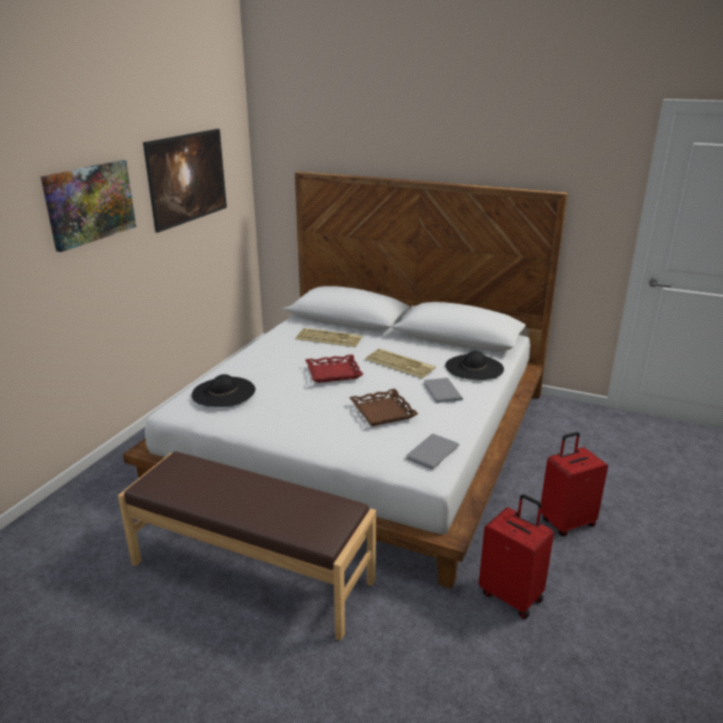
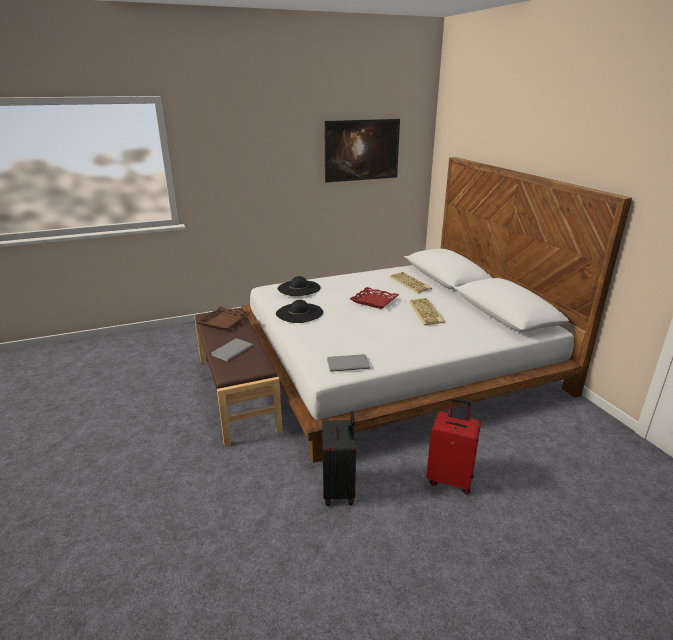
camera: 45 degrees right, 0 degrees up
picture [41,160,136,252] -> none
brown tray [349,389,418,426] -> brown tray moved to [197,306,251,331]
grey book [424,378,463,403] -> grey book moved to [211,338,253,361]
black hat [445,351,504,380] -> black hat moved to [276,300,323,323]
red suitcase [479,494,554,619] -> black suitcase [322,411,356,506]

